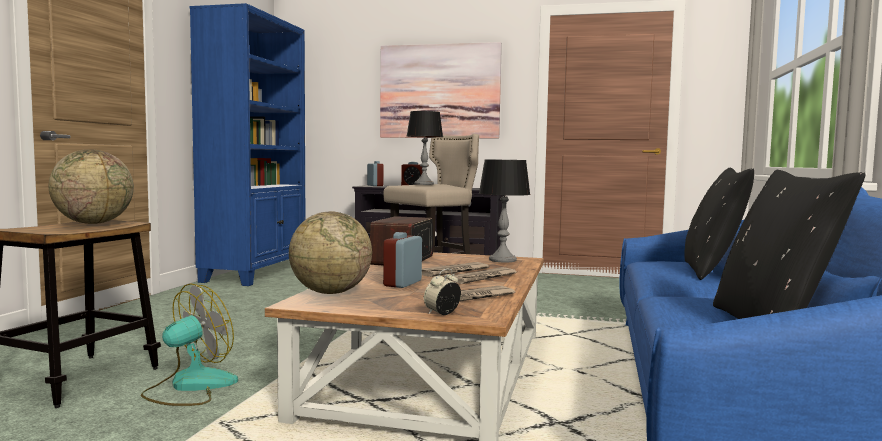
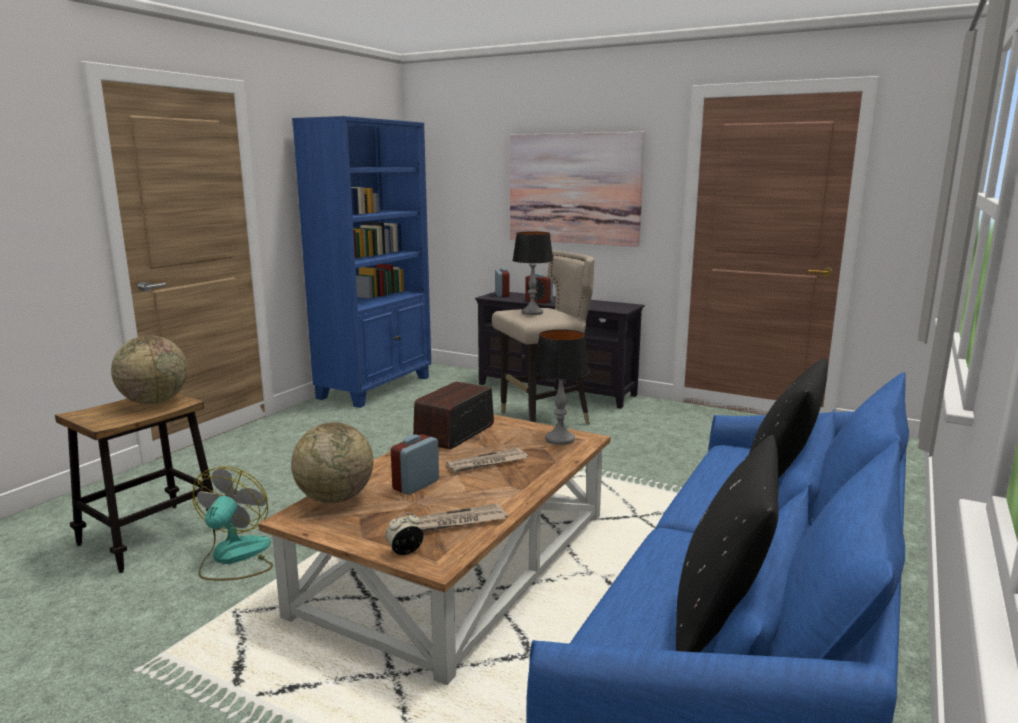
camera: 15 degrees right, 10 degrees up
fan [141,283,238,406] -> fan turned 45 degrees counterclockwise [193,466,273,581]
newspaper [446,267,517,284] -> none

